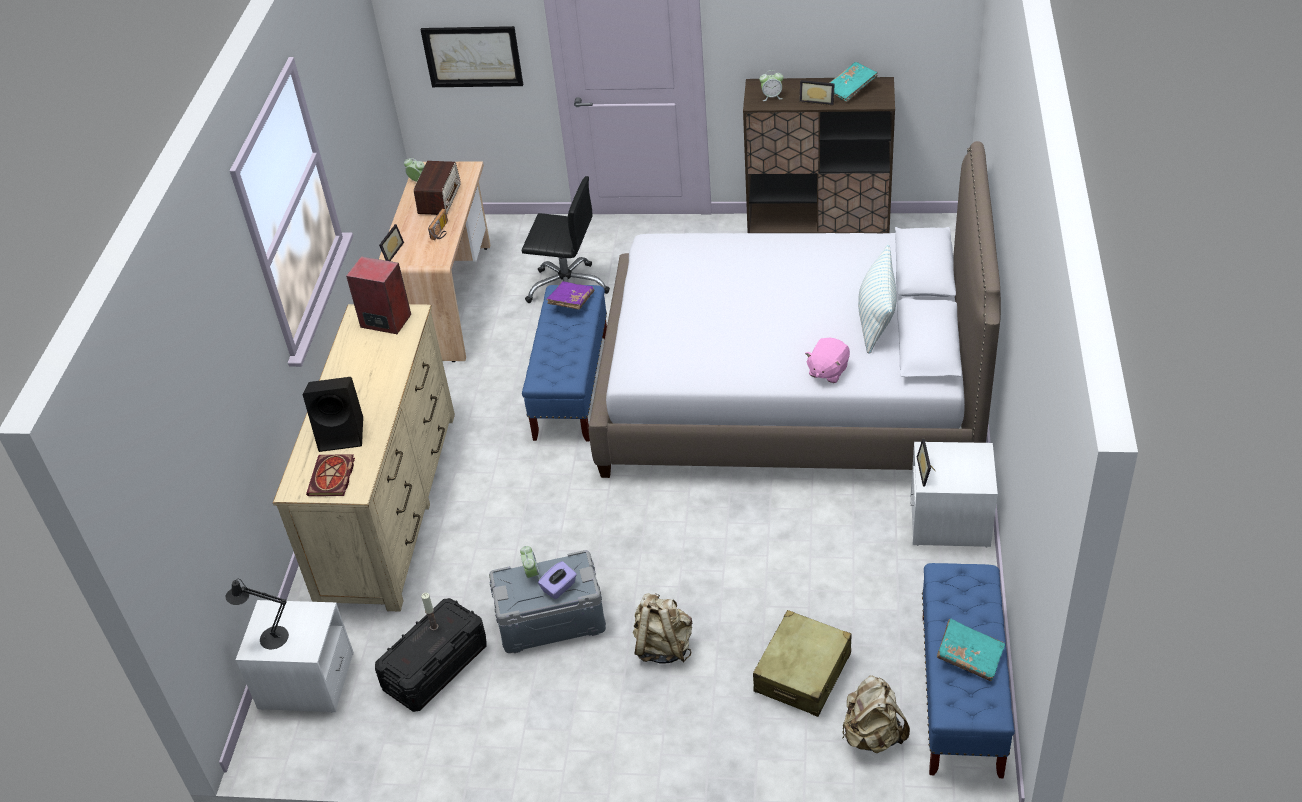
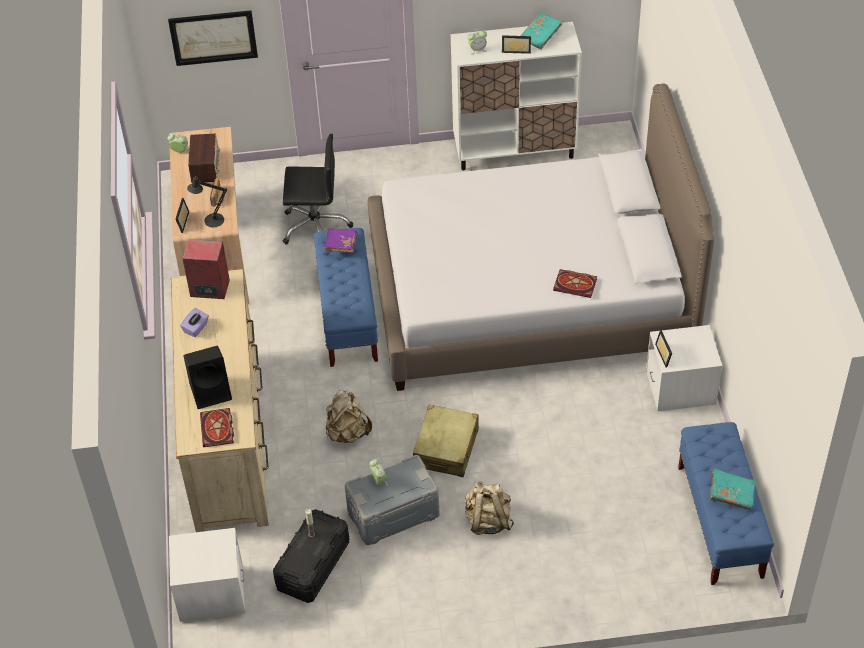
camera: 15 degrees left, 5 degrees up
black table lamp [225,579,289,649] -> black table lamp moved to [187,174,227,227]
purple tissue box [538,561,577,599] -> purple tissue box moved to [180,308,209,337]
brown cabinet [743,77,895,233] -> white cabinet [451,22,582,171]
beige suitcase [753,610,852,717] -> beige suitcase moved to [413,405,479,477]
pink plush toy [805,338,850,383] -> book [553,269,597,298]
beige backpack [842,675,910,753] -> beige backpack moved to [326,390,372,443]
pillow [858,244,897,354] -> none

